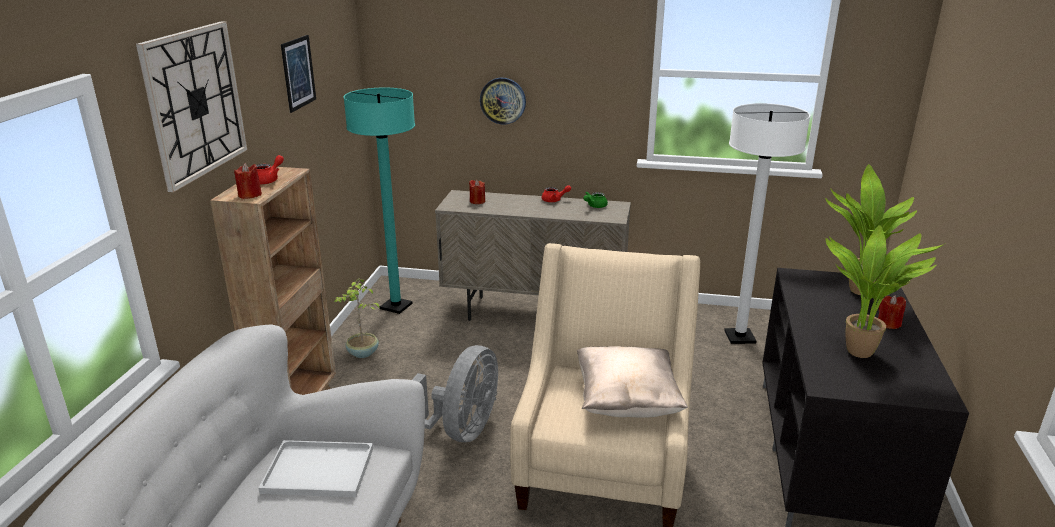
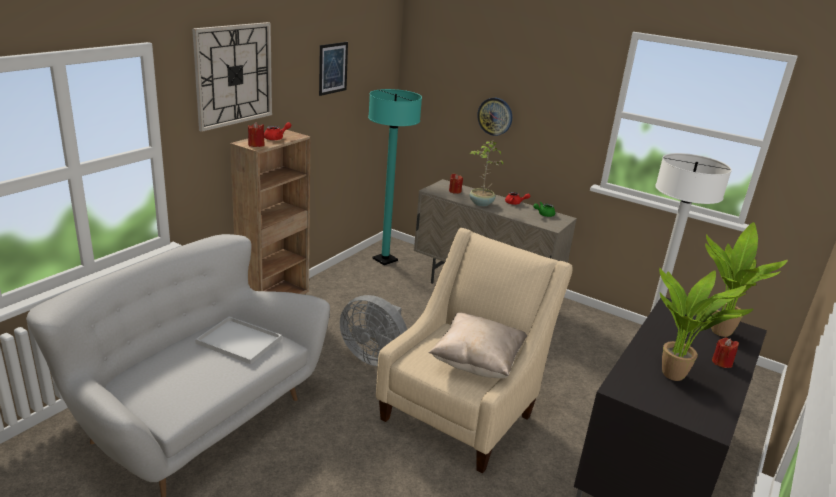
camera: 20 degrees right, 0 degrees up
potted plant [334,278,380,358] -> potted plant moved to [469,140,503,207]
grey fan [412,345,498,442] -> grey fan turned 75 degrees clockwise [340,295,407,366]

